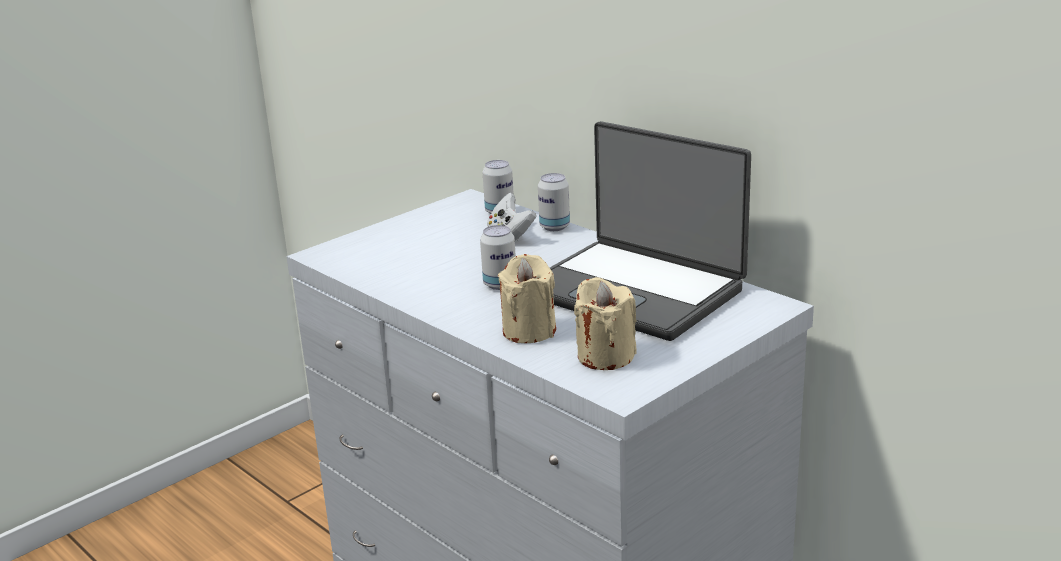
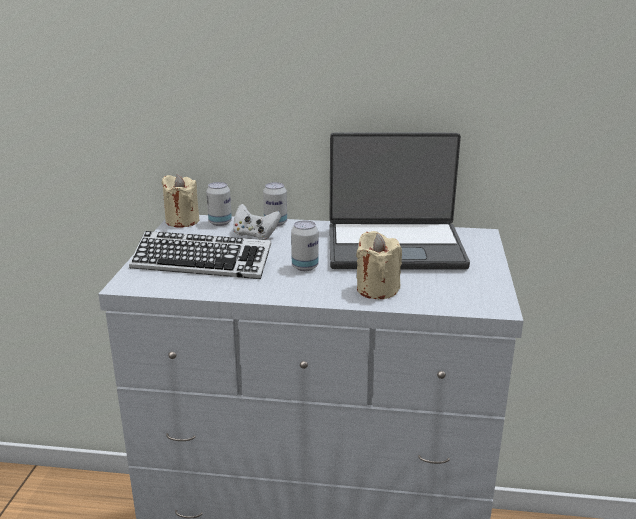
camera: 40 degrees left, 0 degrees up
beige candle [574,277,636,370] -> beige candle moved to [161,174,199,228]
none -> keyboard [129,231,271,279]

